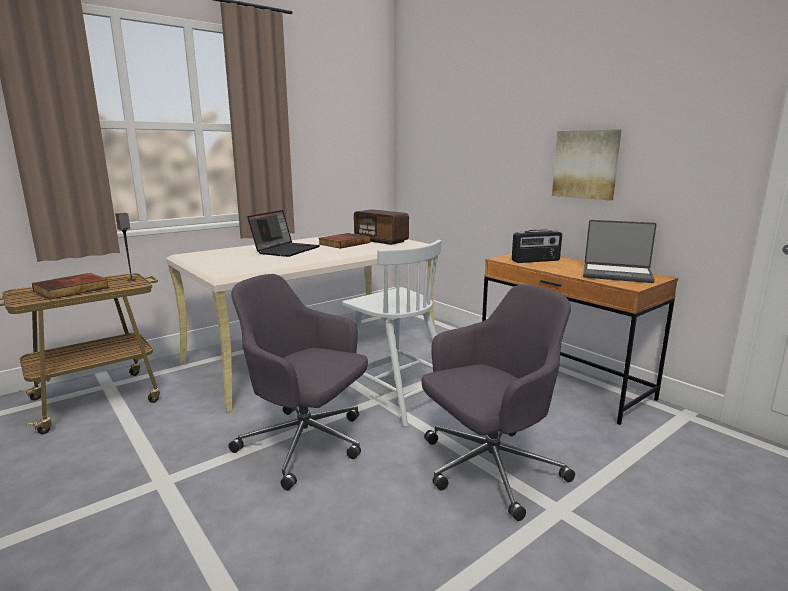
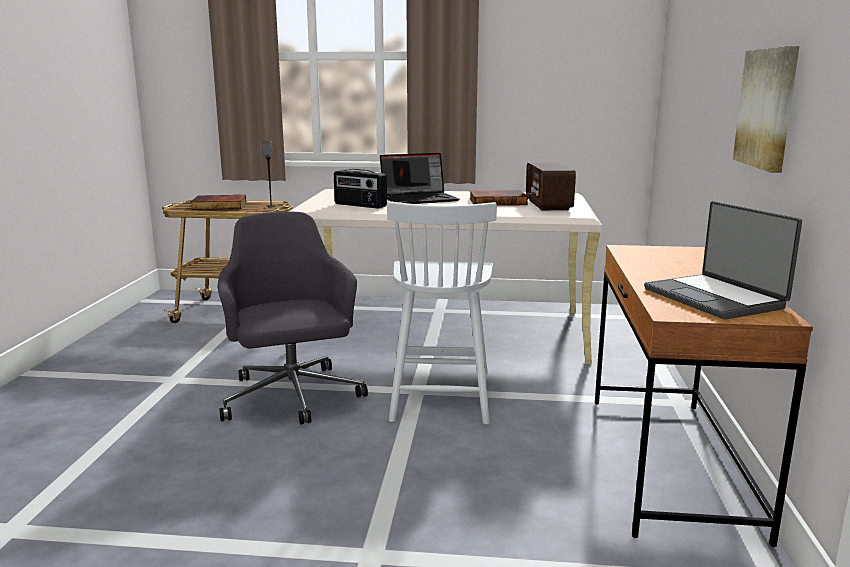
camera: 45 degrees right, 0 degrees up
grey office chair [422,284,575,521] -> none
radio [512,229,562,263] -> radio moved to [334,169,387,209]

